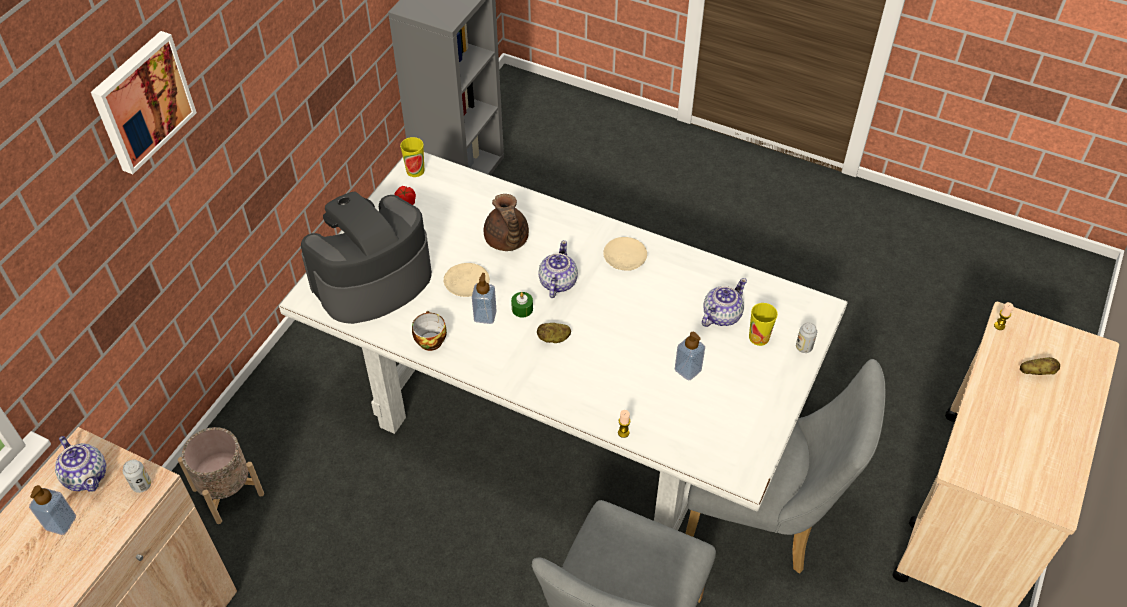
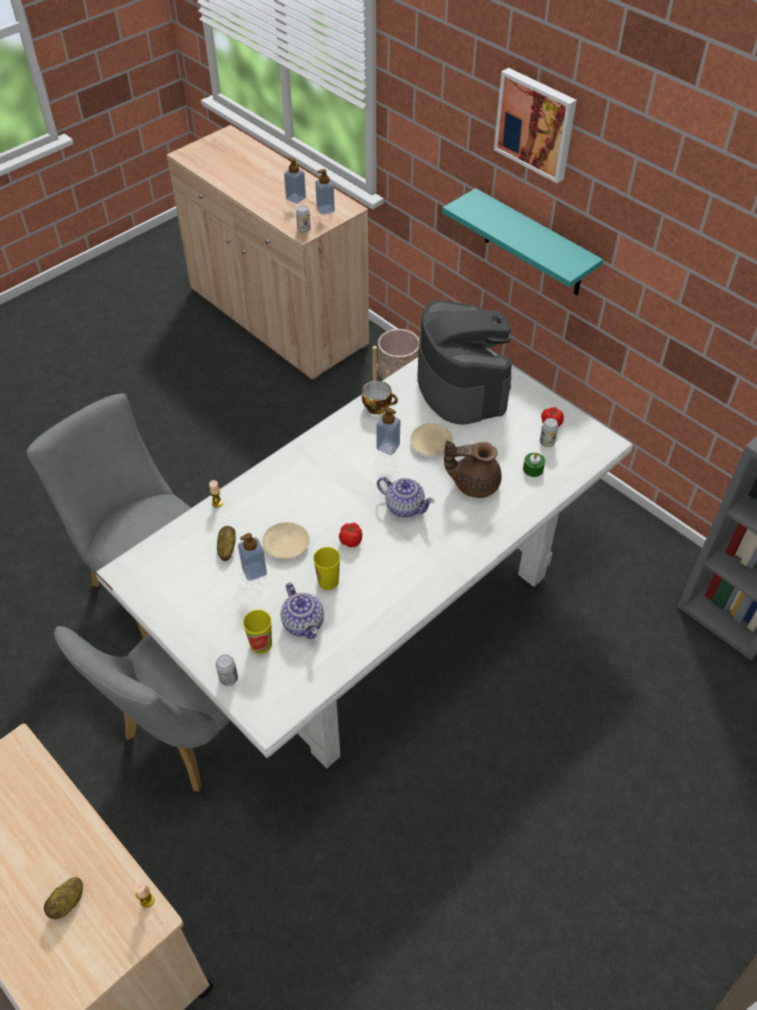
camera: 110 degrees right, 0 degrees up
teapot [55,436,106,492] -> soap dispenser [315,169,335,214]
cup [400,137,424,177] -> cup moved to [313,547,340,590]
green candle [511,292,533,318] -> green candle moved to [523,452,545,477]
potato [537,323,571,343] -> potato moved to [217,526,236,561]
beige plate [603,237,647,271] -> beige plate moved to [262,522,310,559]
none -> tomato [339,522,362,547]
none -> turquoise shelf [442,188,603,295]
none -> can [540,418,558,447]

